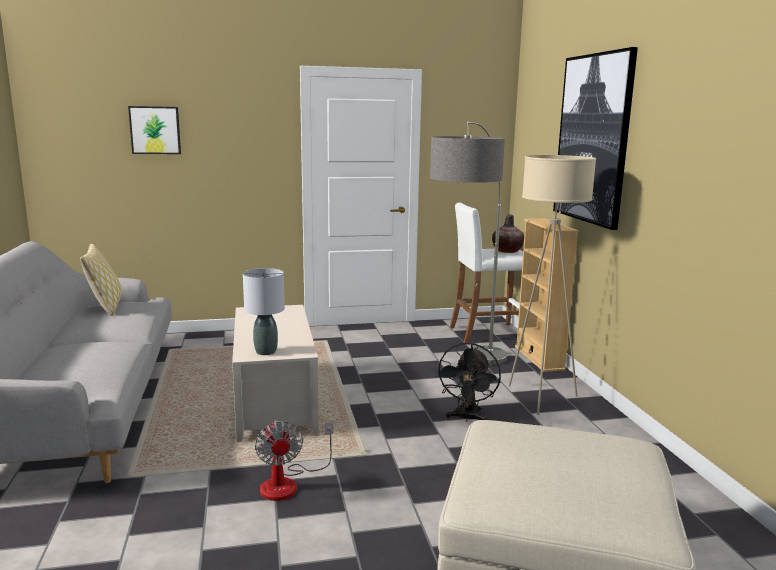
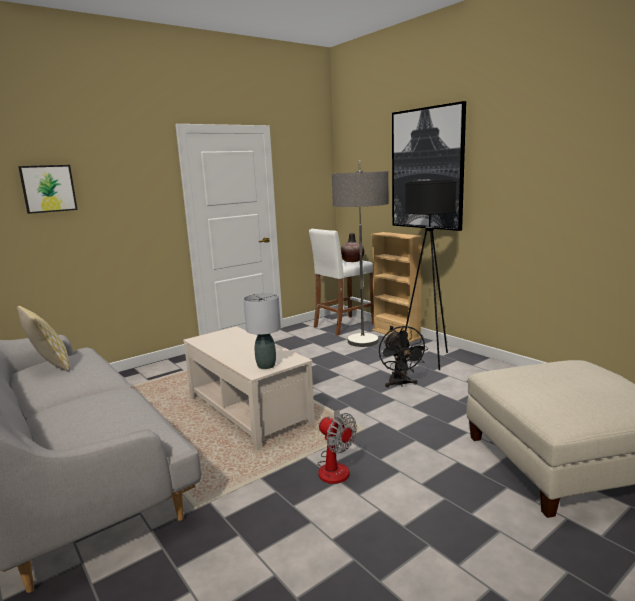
camera: 25 degrees left, 0 degrees up
beige floor lamp [508,155,596,415] -> black floor lamp [405,180,456,370]

